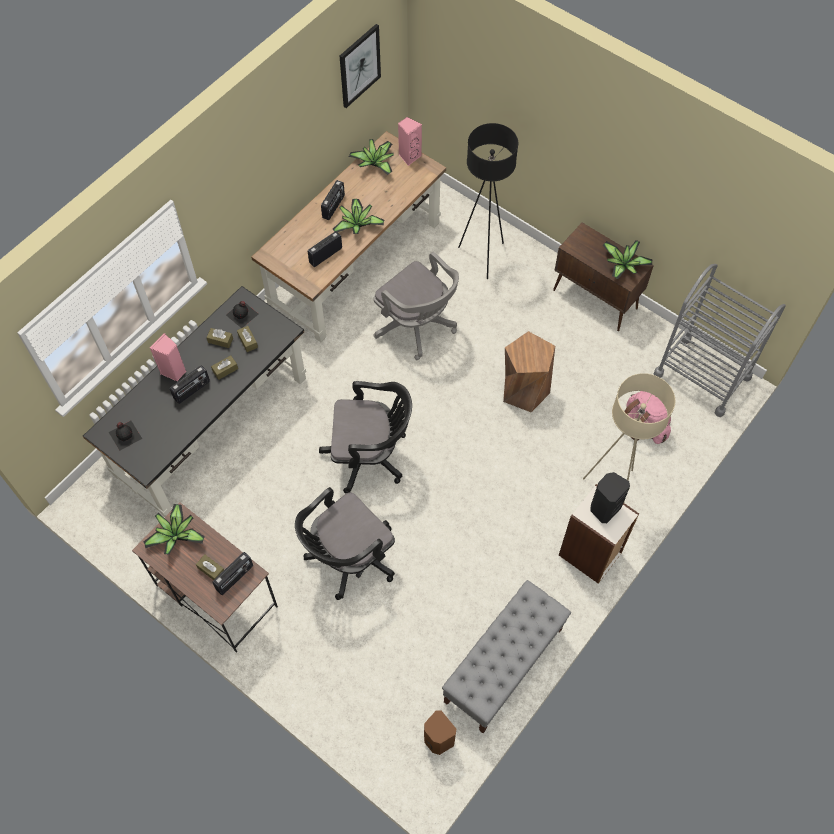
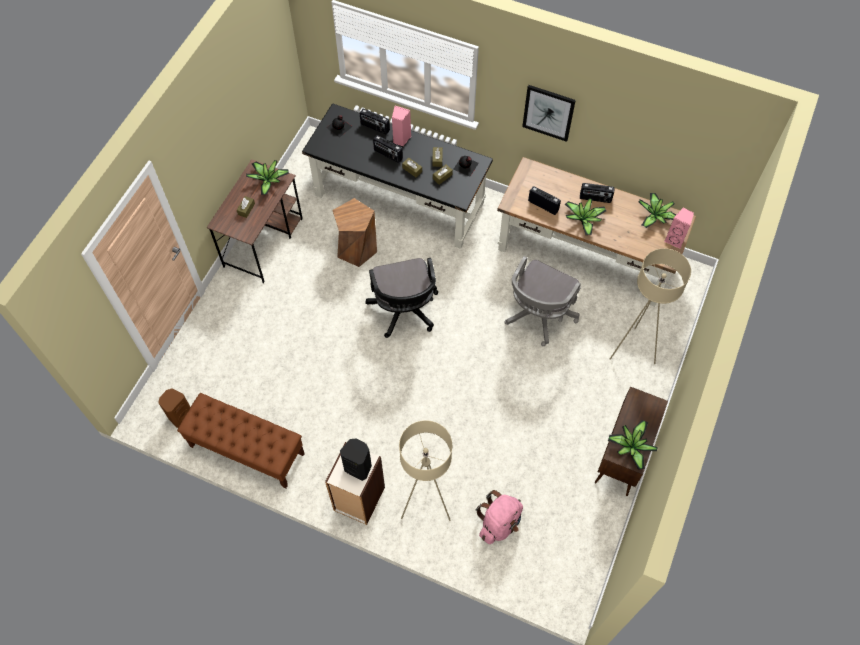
camera: 75 degrees right, 0 degrees up
radio [212,552,253,595] -> radio moved to [360,109,390,135]
black office chair [295,487,395,600] -> none
picture [340,24,381,108] -> picture moved to [522,85,576,142]
grey bench [442,580,571,733] -> brown bench [177,393,305,488]
black floor lamp [458,123,518,279] -> beige floor lamp [610,248,691,364]
brown stool [503,331,555,412] -> brown stool moved to [332,198,377,267]
grey cart [653,264,786,417] -> none

